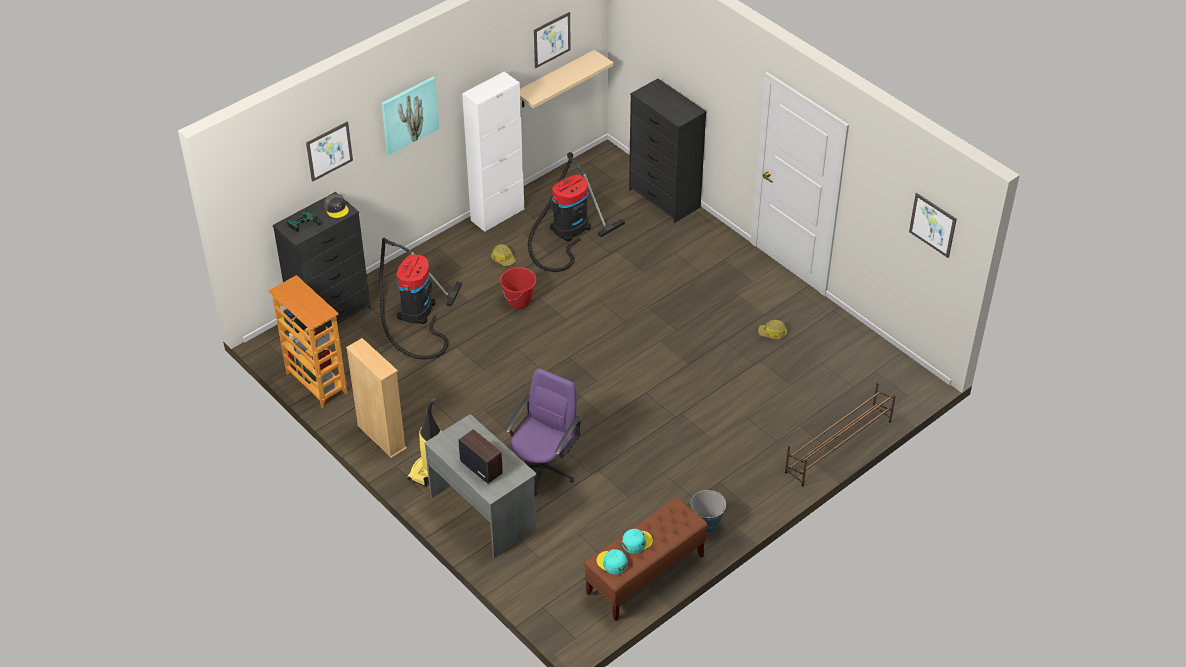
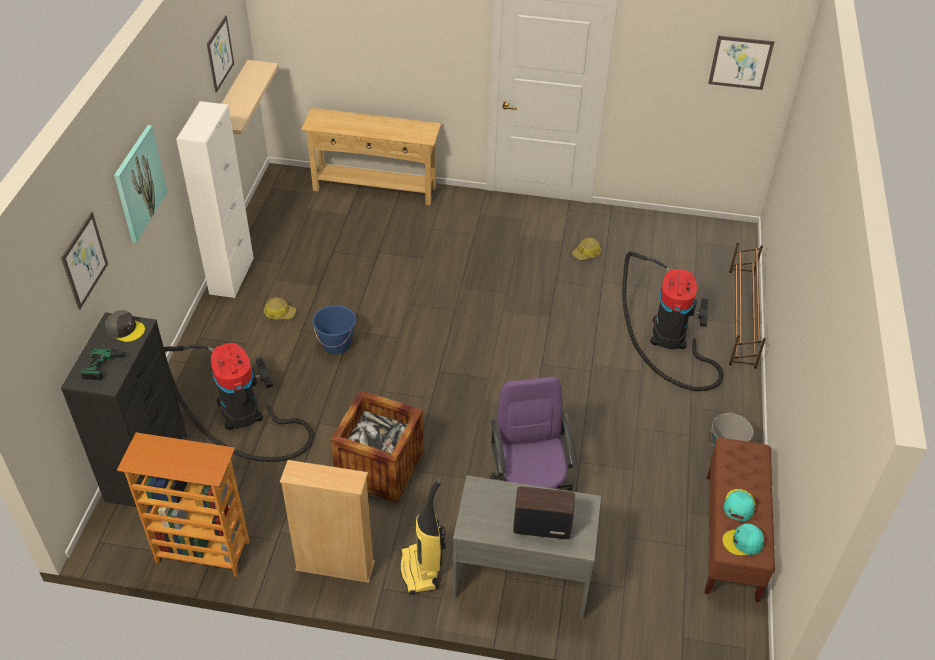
camera: 40 degrees left, 0 degrees up
red bucket [500,267,537,309] -> blue bucket [312,305,356,354]
vacuum cleaner [528,152,625,272] -> vacuum cleaner moved to [622,252,724,391]
black dresser [629,79,707,223] -> beige console table [301,108,441,205]
none -> crate [330,390,424,503]

